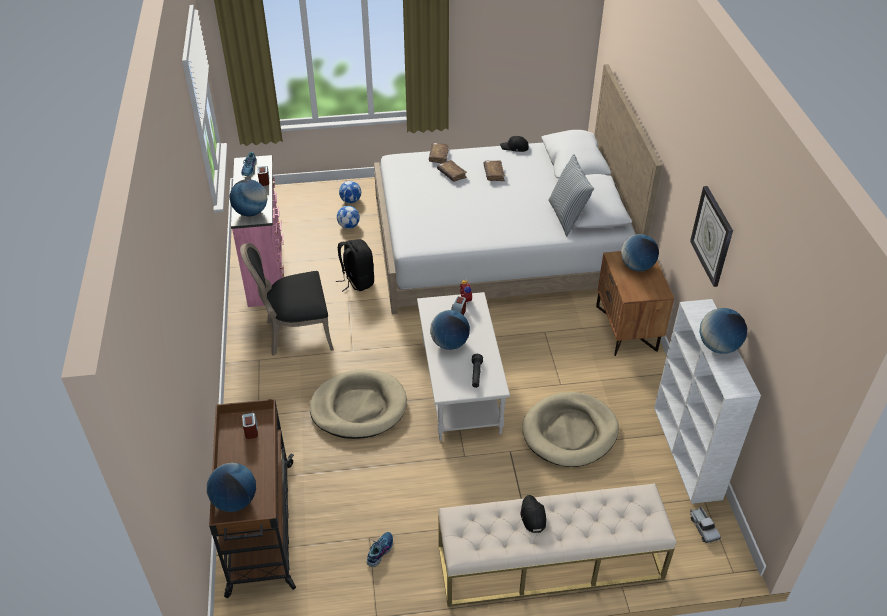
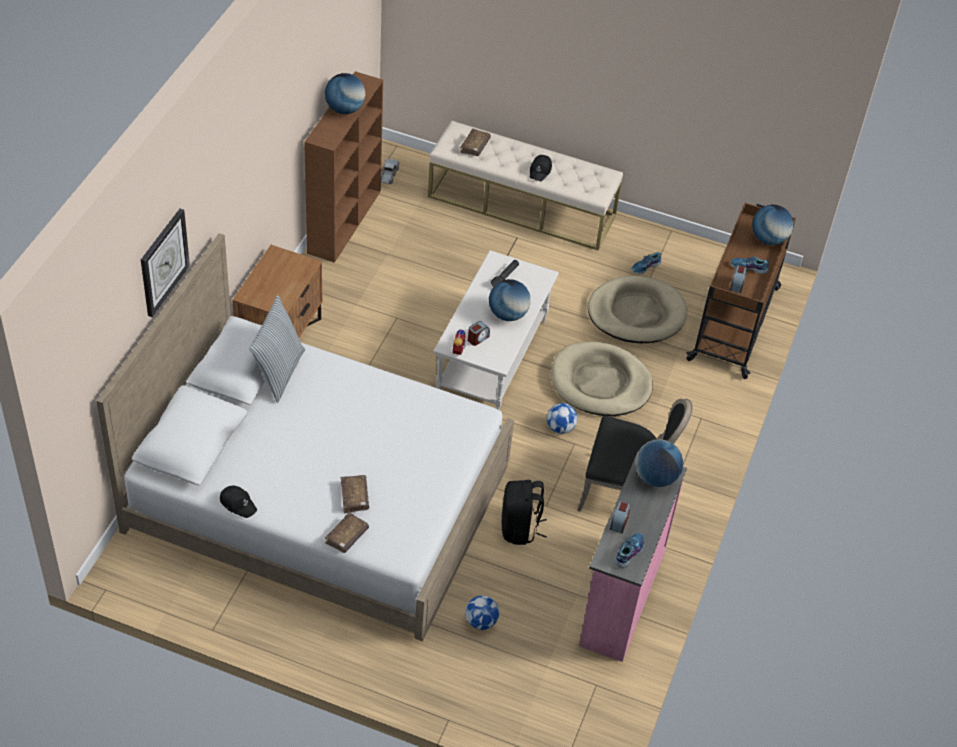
camera: 155 degrees left, 5 degrees up
football [339,181,361,203] -> football moved to [547,403,578,434]
brown book [483,160,505,181] -> brown book moved to [460,128,491,156]
beige dog bed [522,392,619,467] -> beige dog bed moved to [588,276,687,343]
globe [621,234,659,271] -> none
white bookcase [654,299,761,504] -> brown bookcase [304,71,383,263]
wall clock [690,186,733,287] -> wall clock moved to [141,209,190,317]
none -> shoe [731,256,770,274]

